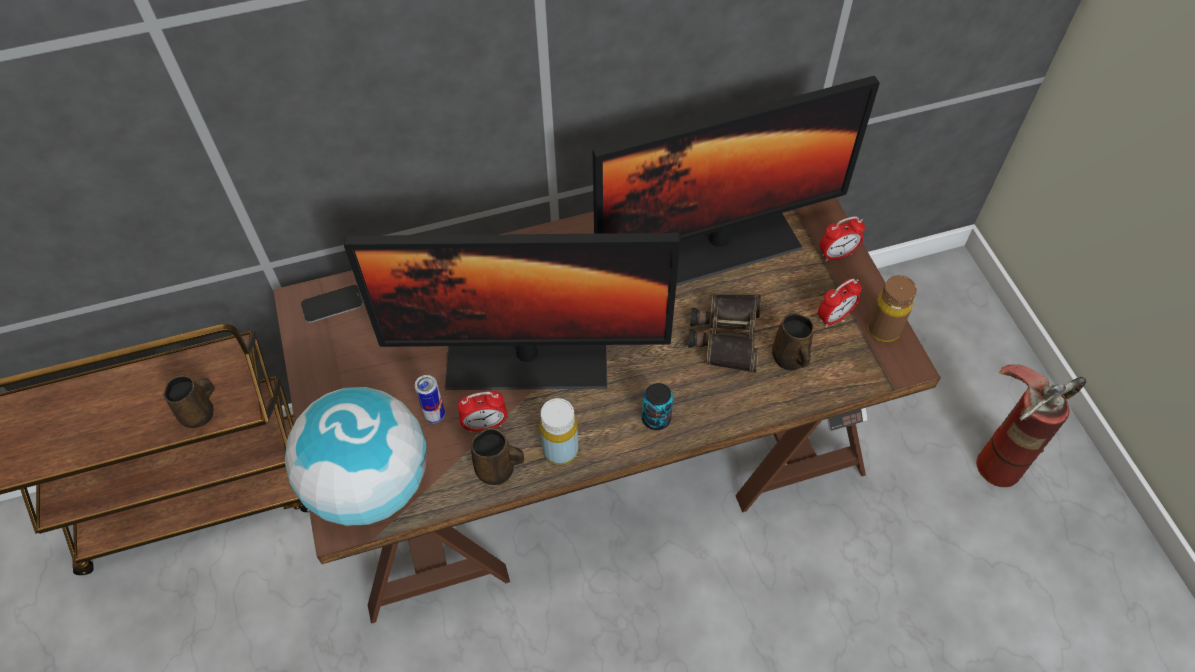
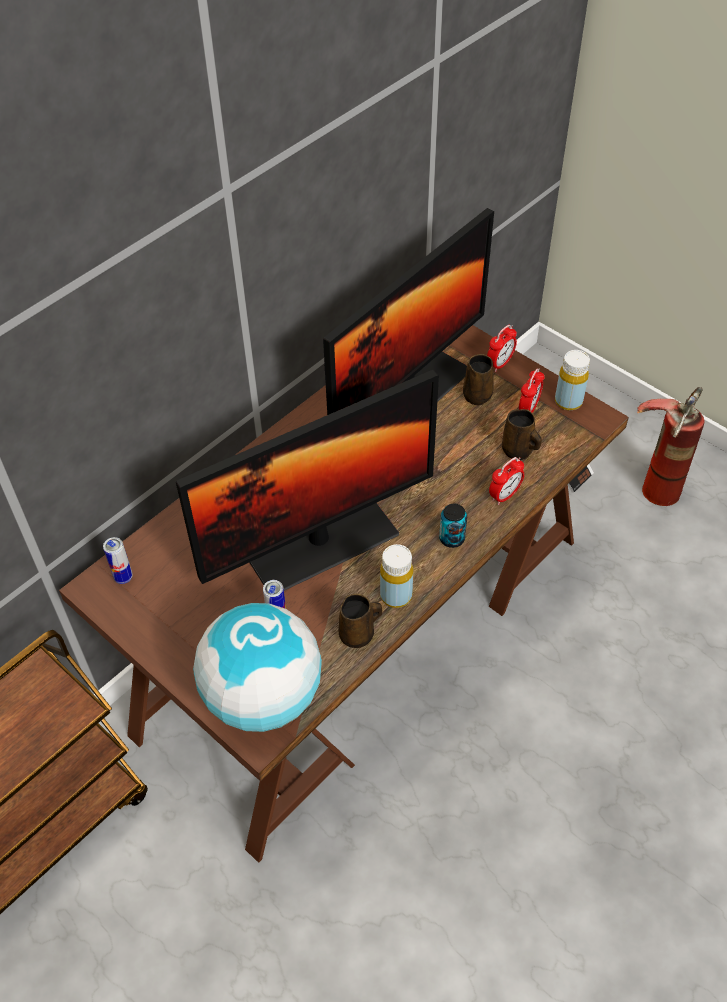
camera: 30 degrees left, 5 degrees down
brown mug [163,375,215,428] -> brown mug moved to [463,354,494,405]
phone [301,285,363,323] -> can [103,537,133,584]
alarm clock [457,391,507,432] -> alarm clock moved to [489,457,524,505]
binoculars [688,294,761,373] -> none
brown bottle [868,275,917,342] -> yellow bottle [555,350,590,411]

